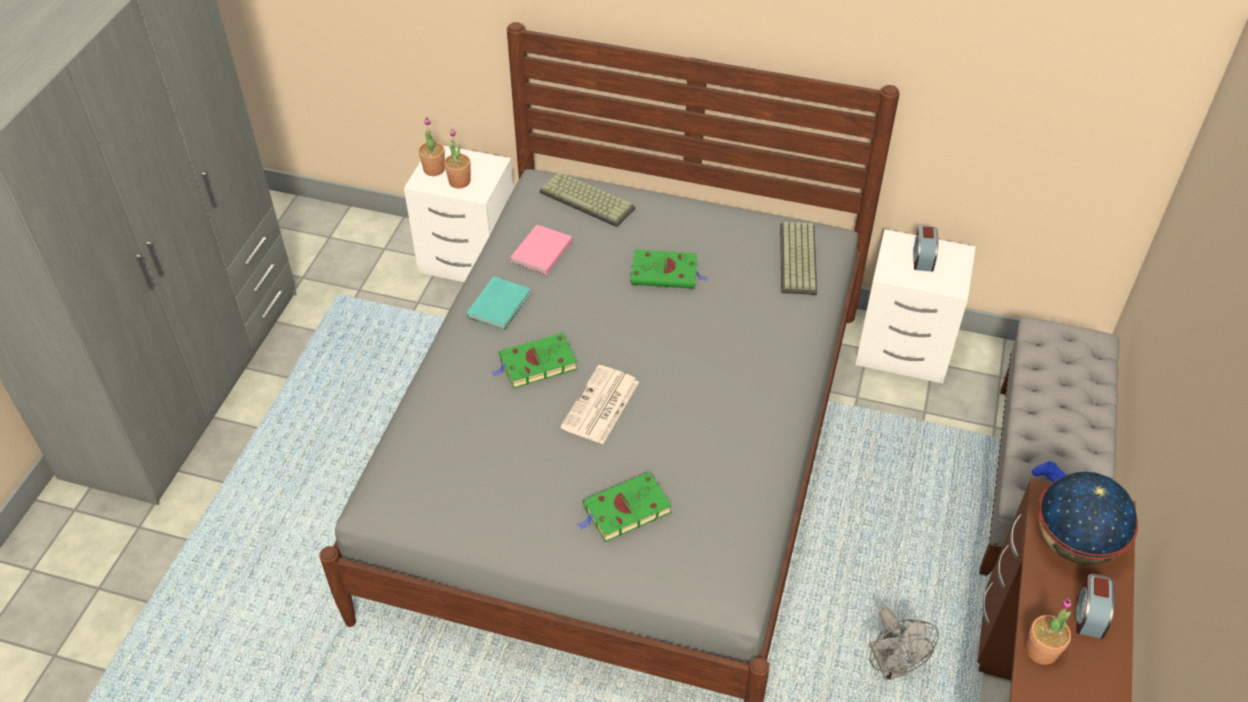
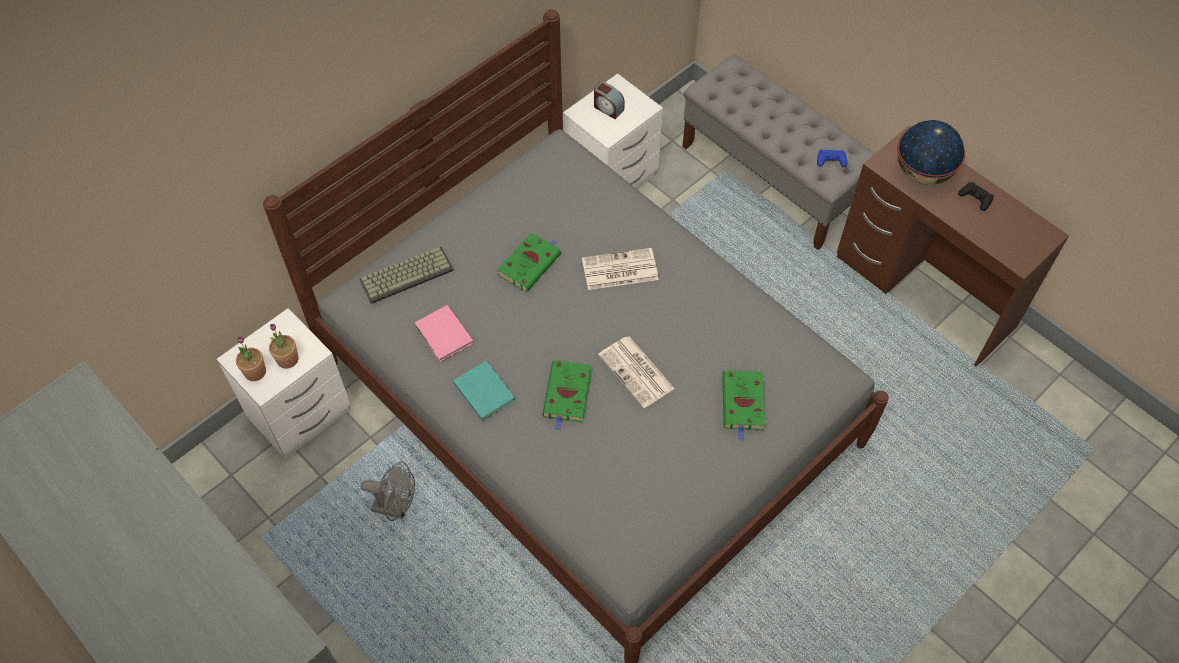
camera: 60 degrees left, 10 degrees up
keyboard [780,222,817,295] -> none
grey fan [869,607,939,681] -> grey fan moved to [361,461,415,521]
potted plant [1026,598,1071,665] -> none
alarm clock [1076,574,1115,639] -> black game controller [958,182,994,211]
none -> newspaper [582,248,659,290]

